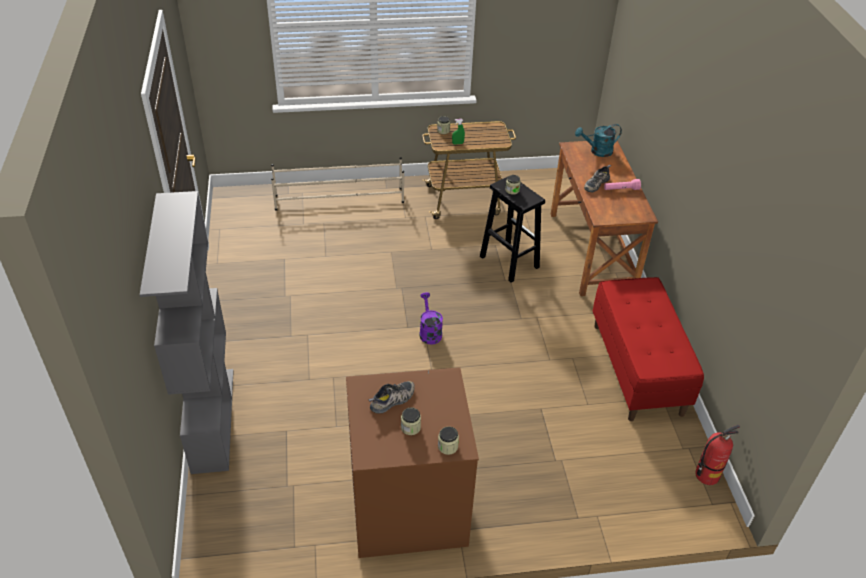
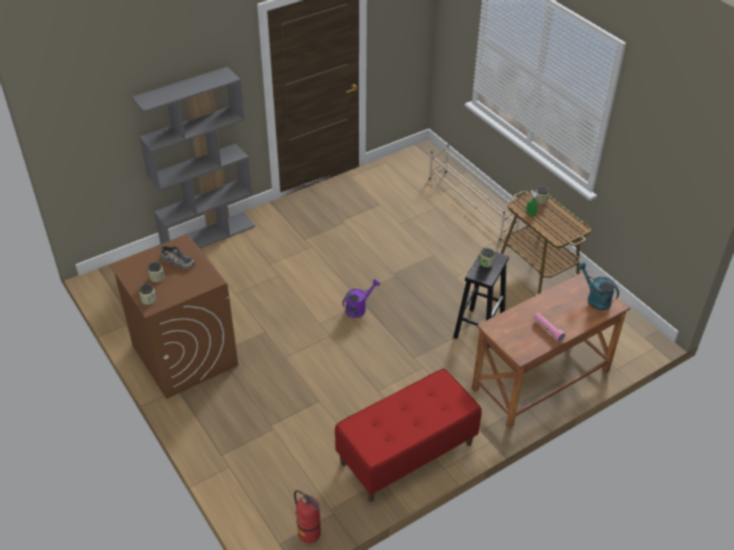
camera: 65 degrees right, 0 degrees up
shoe [584,165,611,192] -> none

